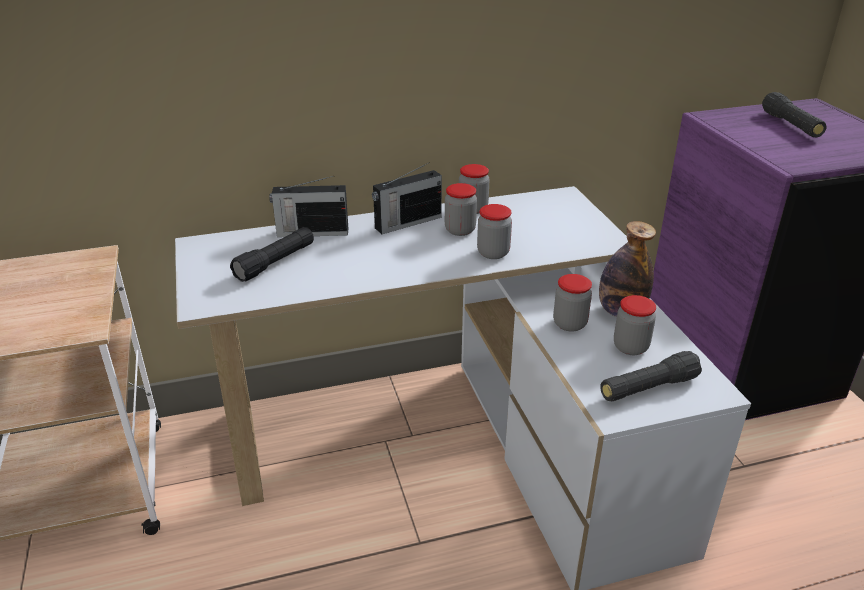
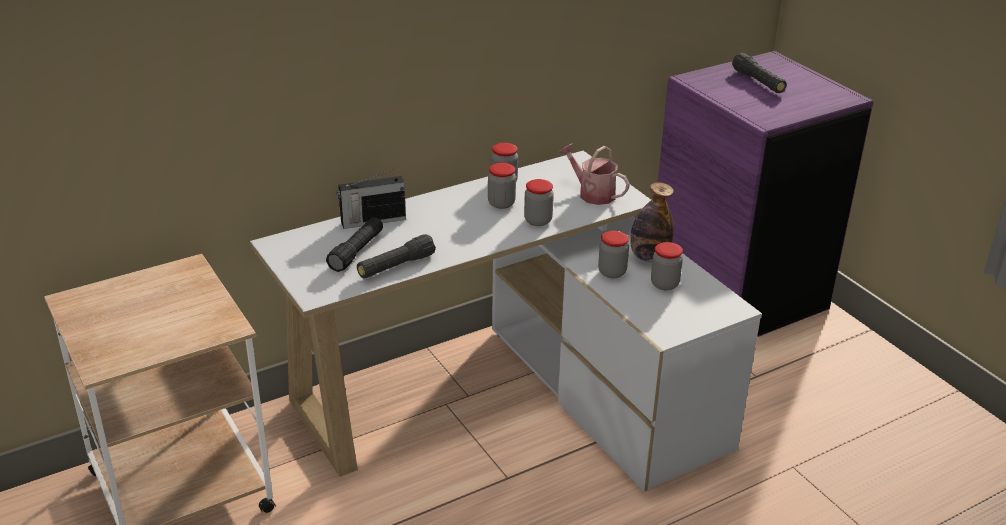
camera: 15 degrees left, 0 degrees up
radio [372,162,442,234] -> none
black flashlight [600,351,702,401] -> black flashlight moved to [357,234,436,279]
none -> watering can [558,144,630,205]

